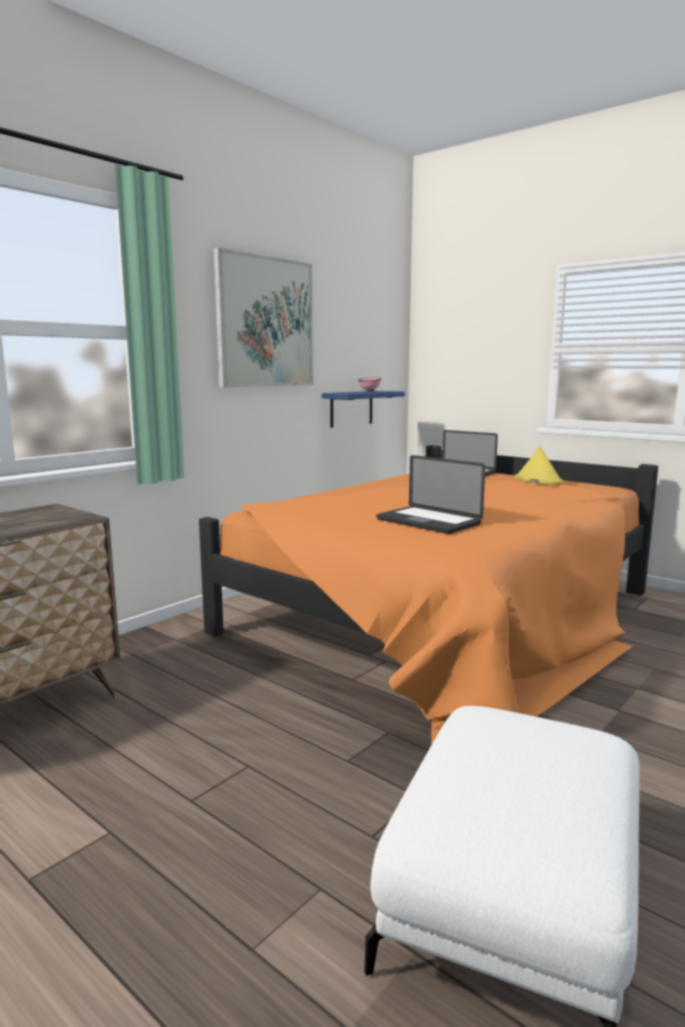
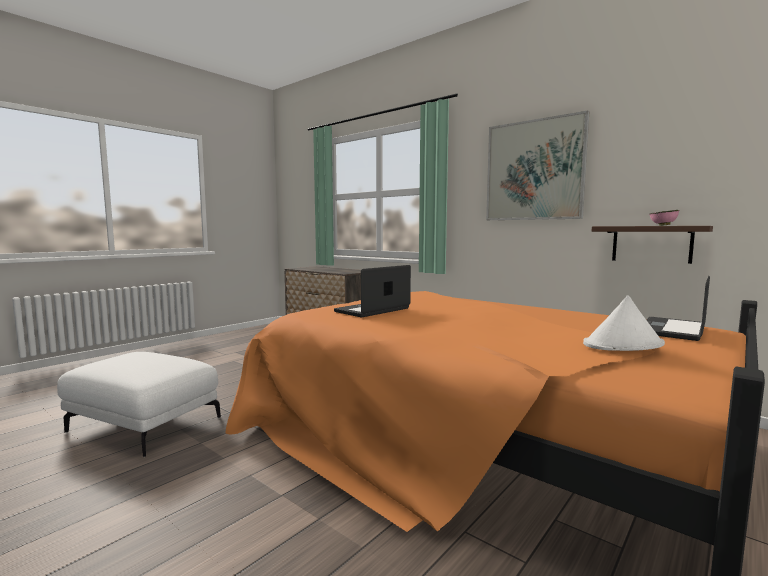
camera: 90 degrees right, 5 degrees down
blue shelf [322,391,405,428] -> brown shelf [592,226,713,264]
yellow hat [515,446,564,485] -> white hat [583,295,665,351]

